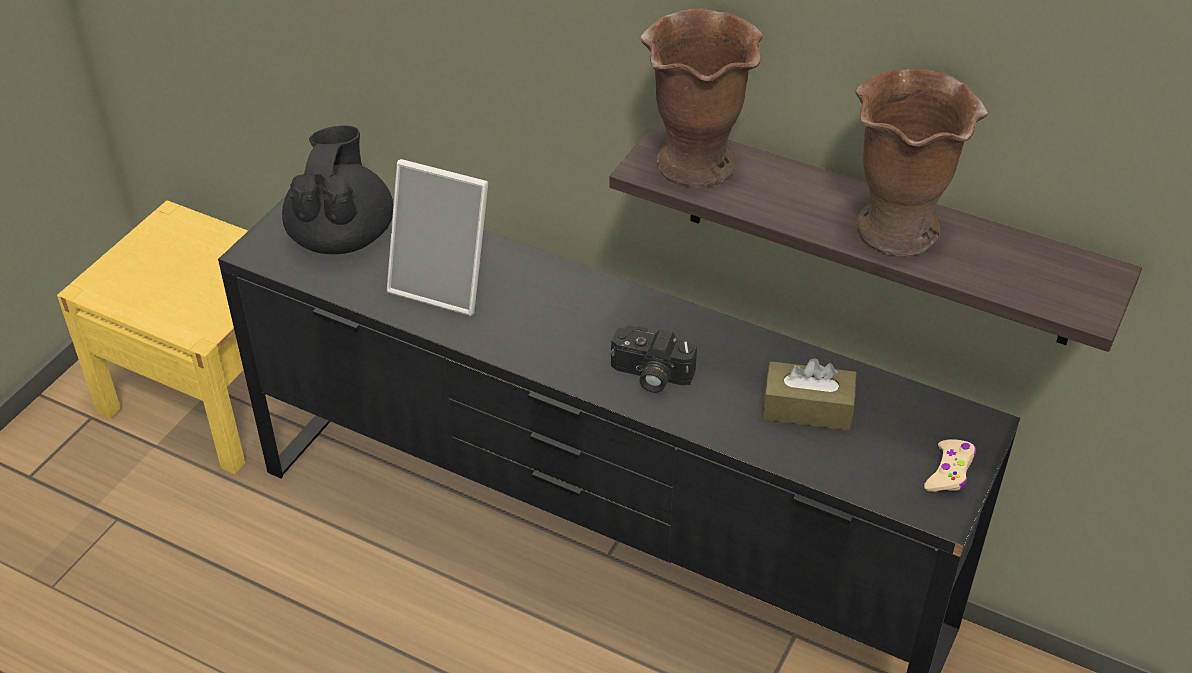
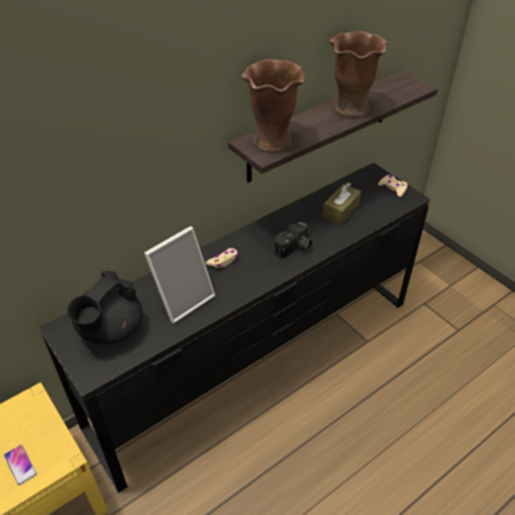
camera: 65 degrees left, 0 degrees up
black teapot [282,125,393,255] -> black teapot turned 90 degrees counterclockwise [67,271,143,344]
none -> phone [4,445,37,485]
none -> beige game controller [206,248,238,268]

